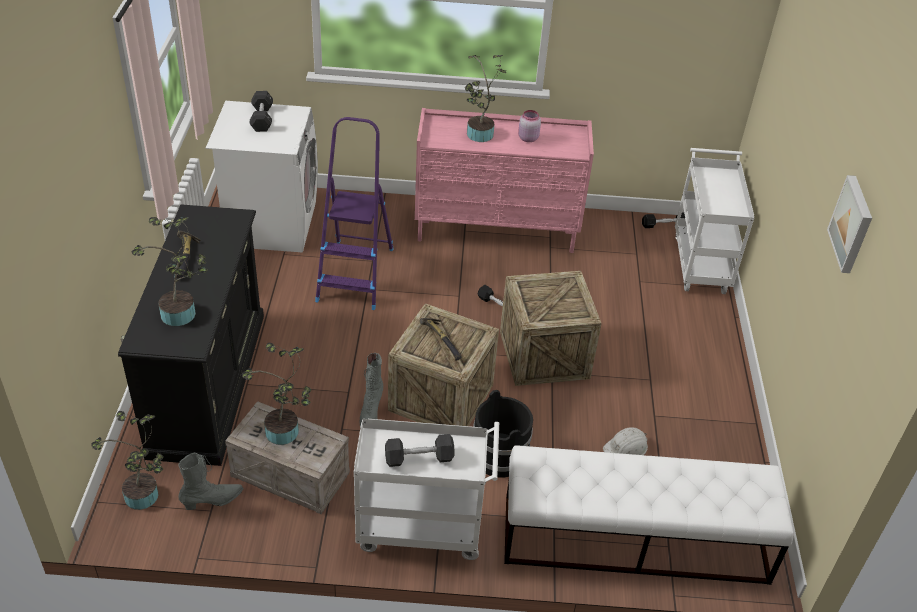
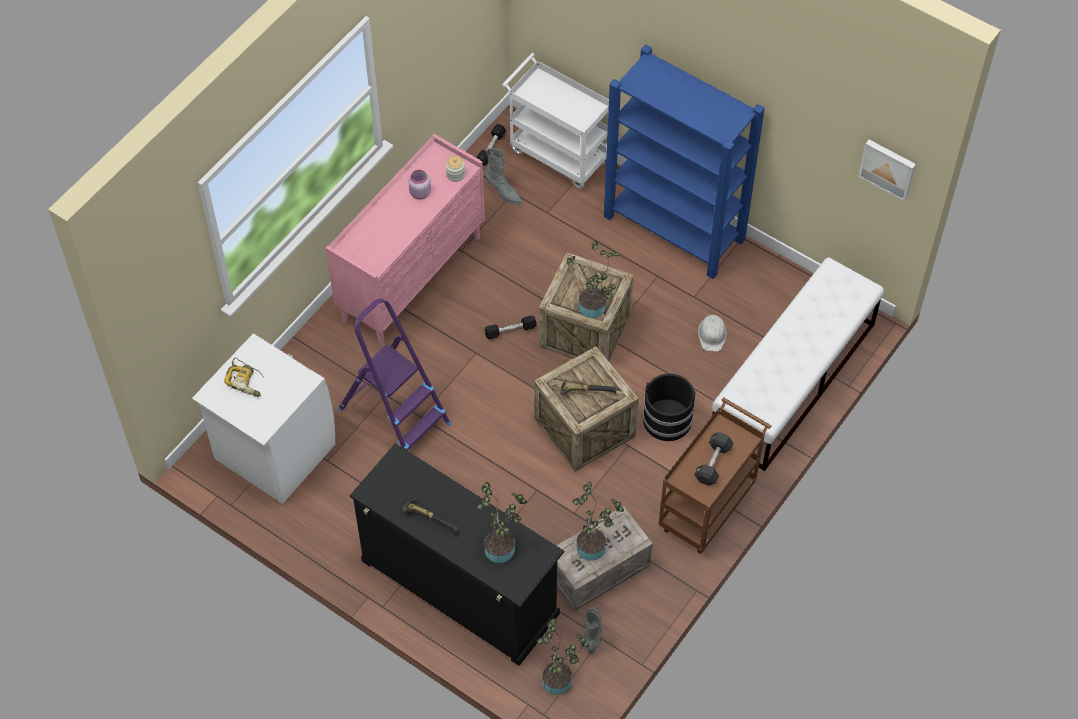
camera: 55 degrees left, 15 degrees up
black dumbbell [249,91,273,132] -> power drill [224,357,264,397]
white cart [353,419,499,560] -> brown cart [659,397,772,554]
grey boot [359,353,383,428] -> grey boot moved to [485,148,522,205]
potted plant [465,55,507,142] -> potted plant moved to [567,241,620,318]
picture [827,175,872,273] -> picture moved to [858,140,916,201]
none -> jar [446,156,465,182]
none -> blue bookcase [604,45,765,279]

